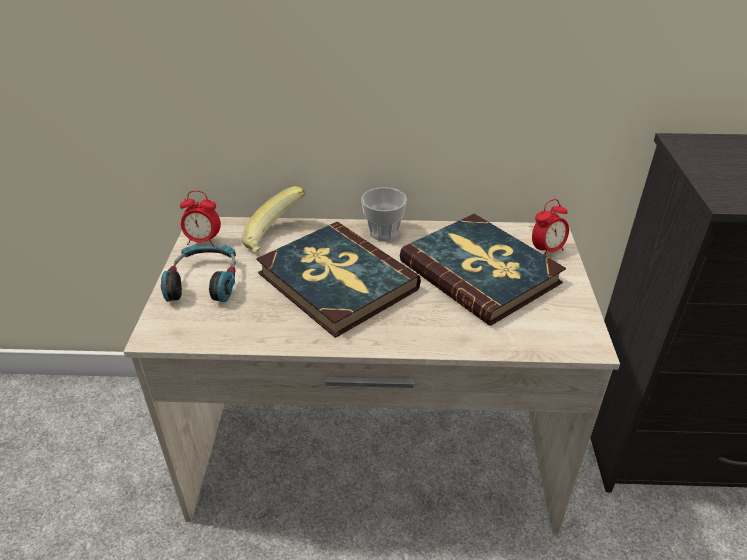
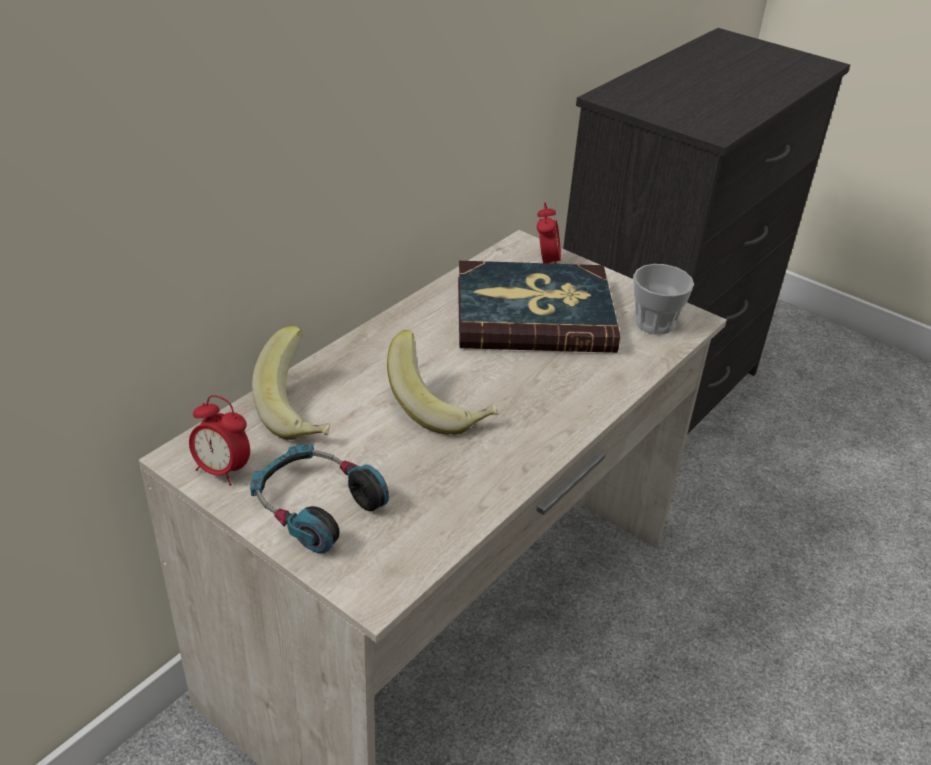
camera: 55 degrees left, 0 degrees up
alarm clock [180,191,221,246] -> alarm clock turned 75 degrees clockwise [189,395,250,486]
book [256,222,421,338] -> banana [387,330,498,435]
cup [361,187,407,241] -> cup moved to [633,264,694,335]

